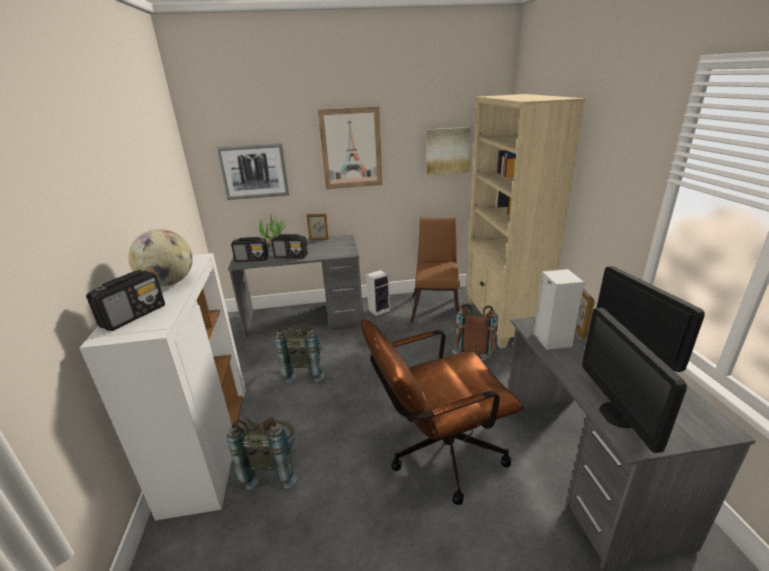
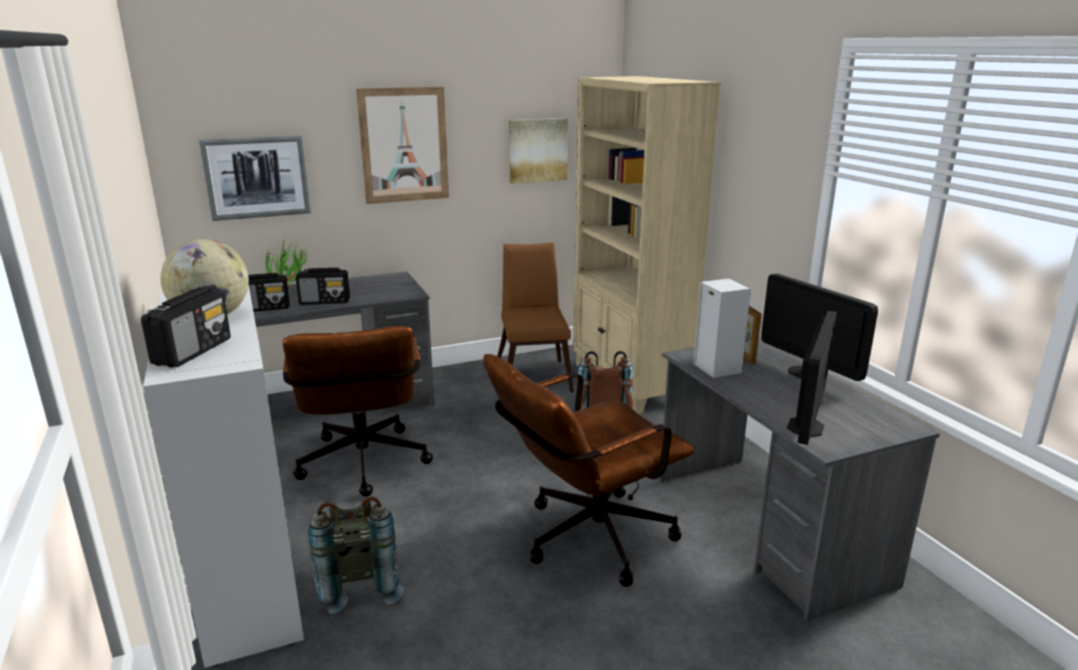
camera: 15 degrees left, 5 degrees down
grey backpack [274,325,325,383] -> brown office chair [283,326,433,497]
picture frame [306,214,329,240] -> none
speaker [366,270,390,316] -> none
monitor [582,308,687,453] -> monitor turned 135 degrees counterclockwise [787,311,837,445]

